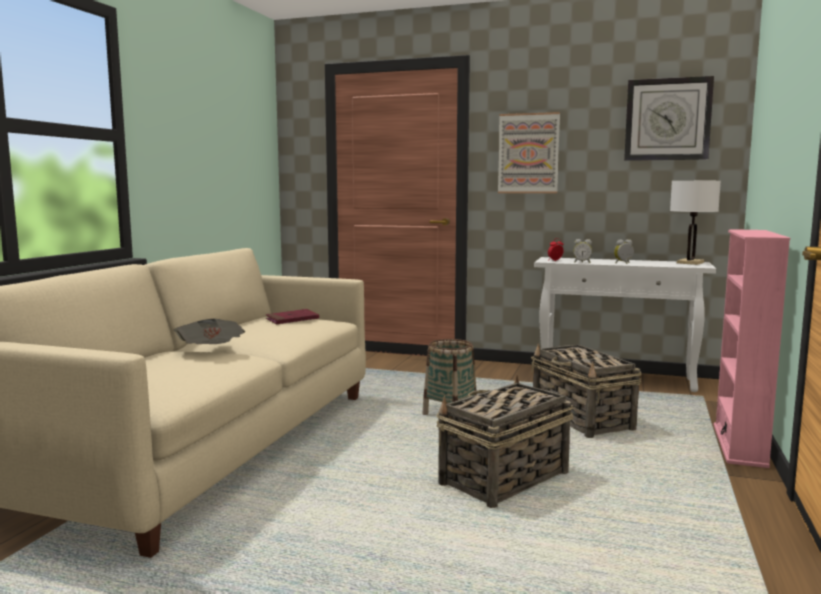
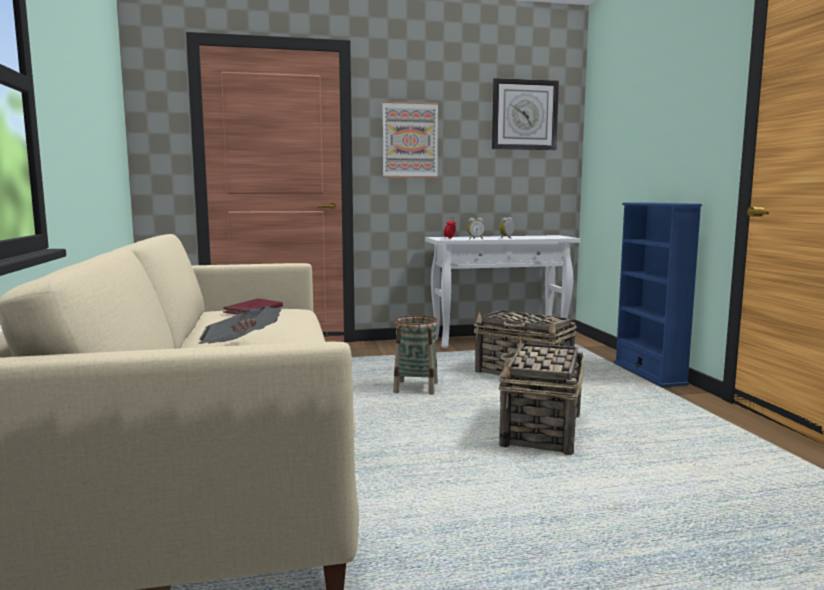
camera: 30 degrees left, 0 degrees up
white table lamp [670,181,721,265] -> none
pink bookcase [714,229,790,468] -> blue bookcase [614,202,702,387]

